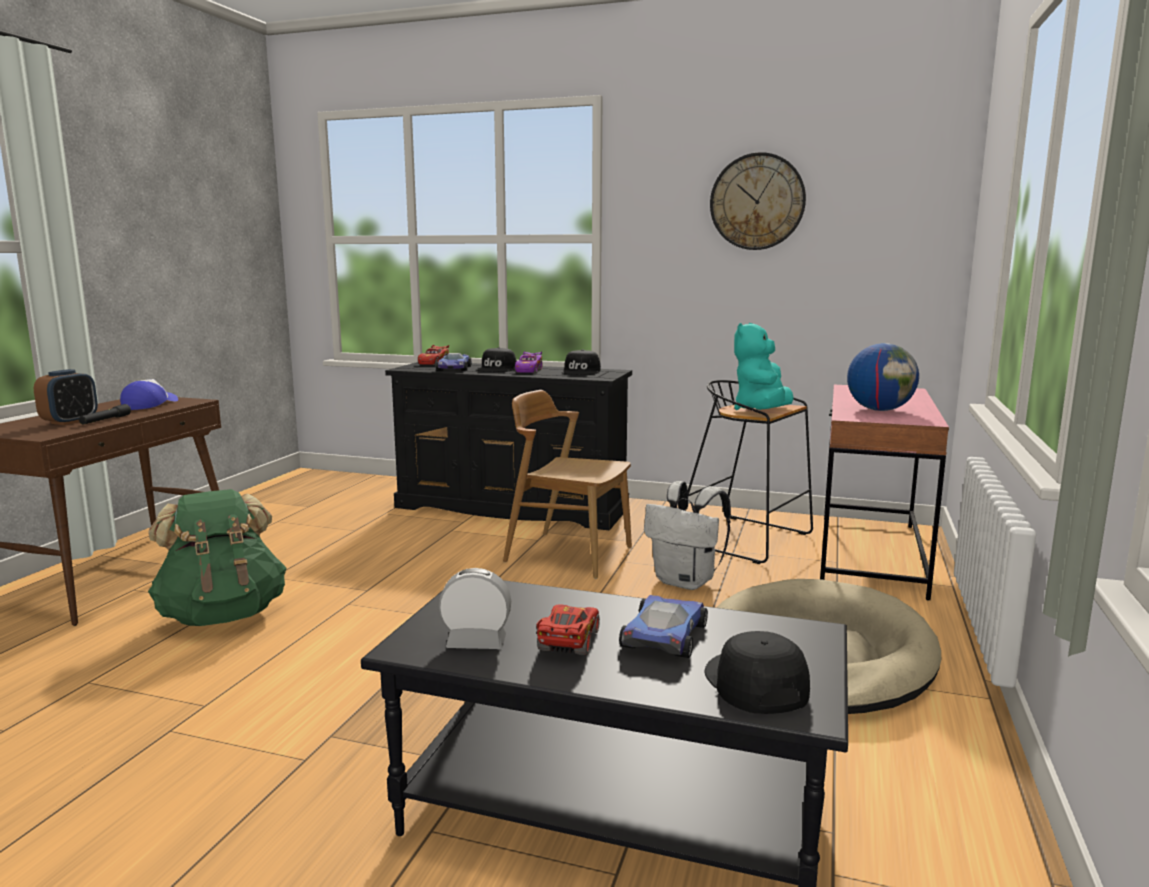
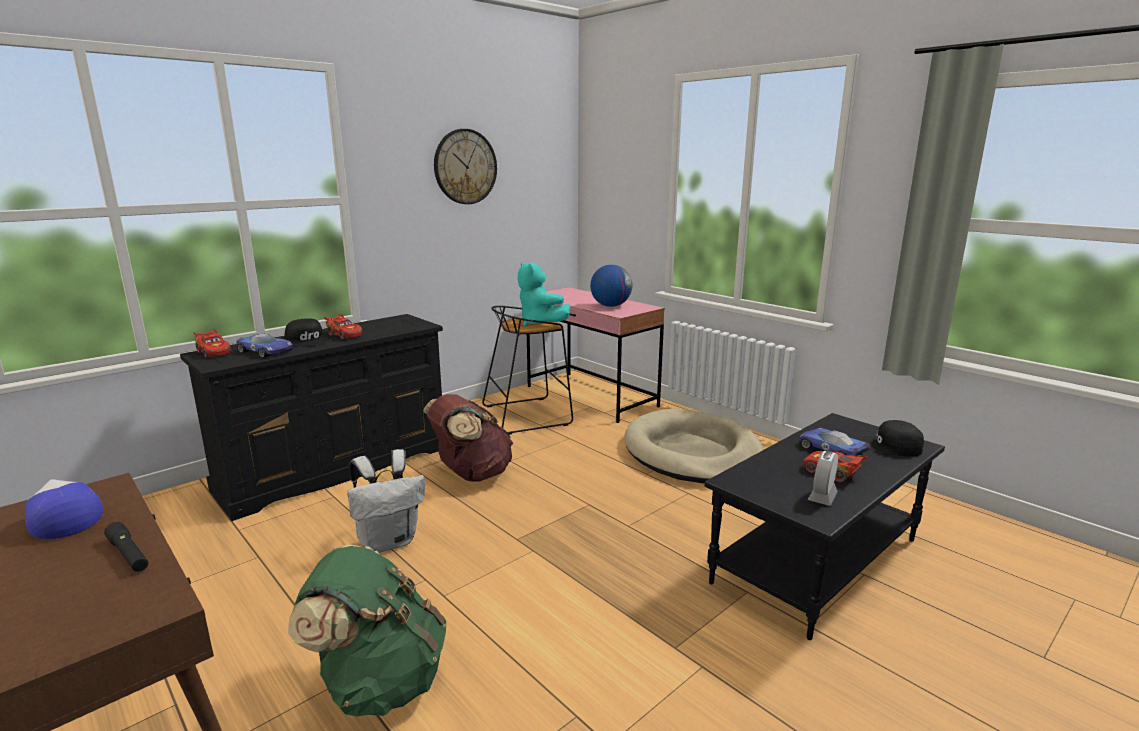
camera: 60 degrees left, 5 degrees up
alarm clock [34,369,98,425] -> none
brown chair [503,390,632,579] -> brown backpack [423,394,514,482]
purple toy car [515,351,542,373] -> red toy car [324,314,362,339]
black cap [561,350,601,375] -> none
white backpack [644,481,731,590] -> white backpack moved to [347,449,425,553]

